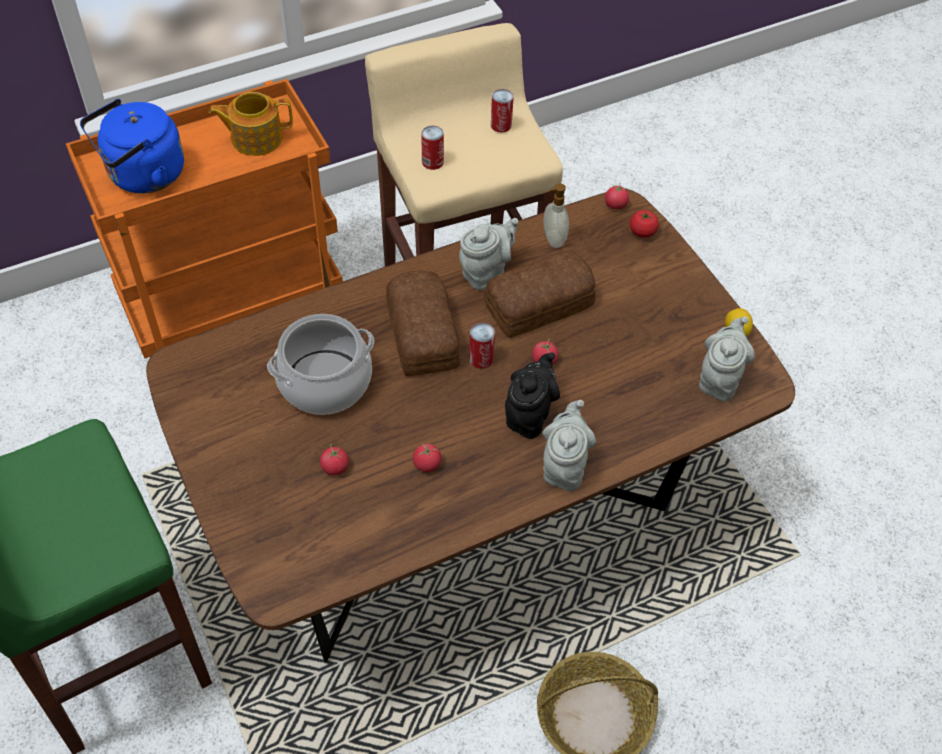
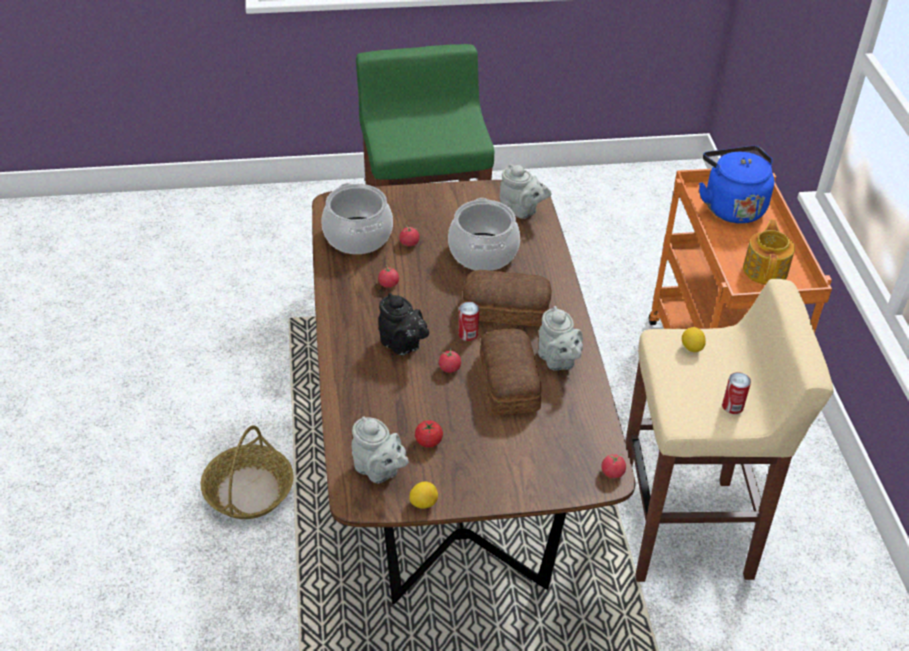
camera: 110 degrees right, 10 degrees down
can [421,126,444,170] -> lemon [682,327,706,352]
grey teapot [542,400,596,491] -> grey teapot moved to [500,164,552,219]
soap dispenser [544,183,569,248] -> none
tomato [630,210,659,238] -> tomato moved to [415,420,443,448]
none -> cooking pot [322,183,393,254]

